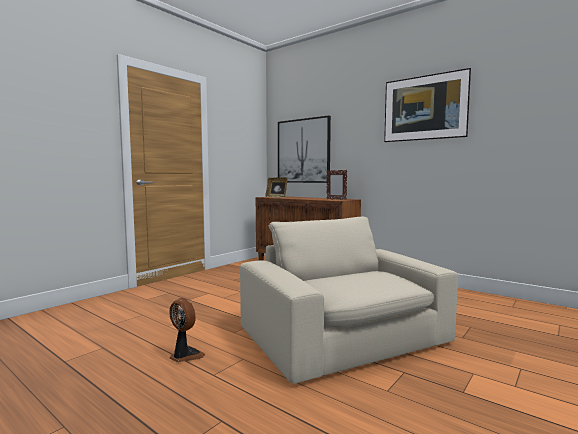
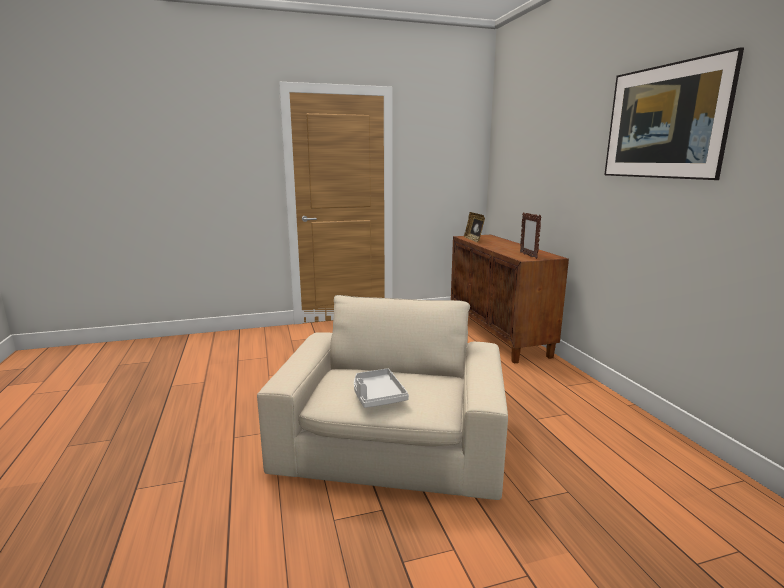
camera: 35 degrees right, 10 degrees up
fan [169,298,206,362] -> none
picture [278,116,331,183] -> none
none -> grey tray [354,368,409,408]

